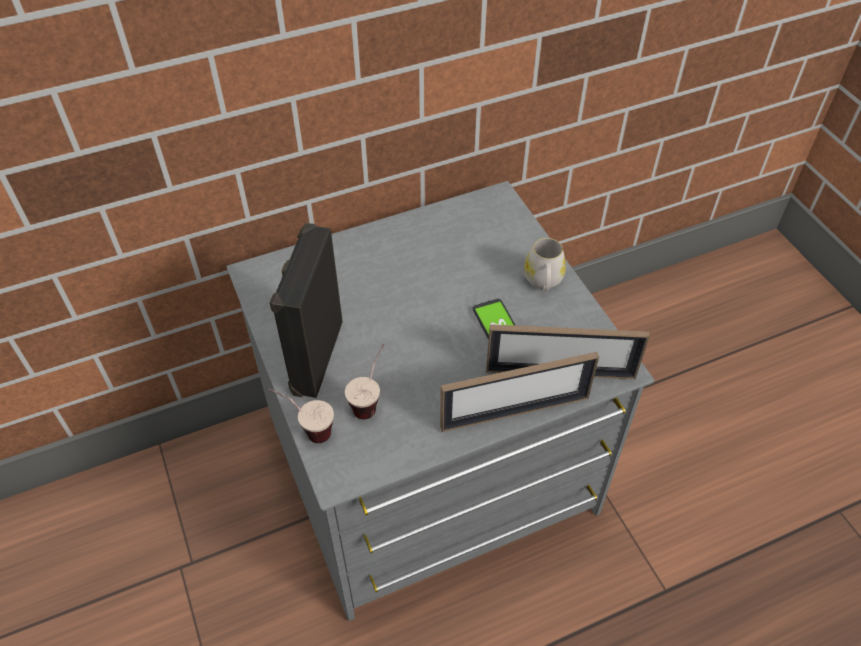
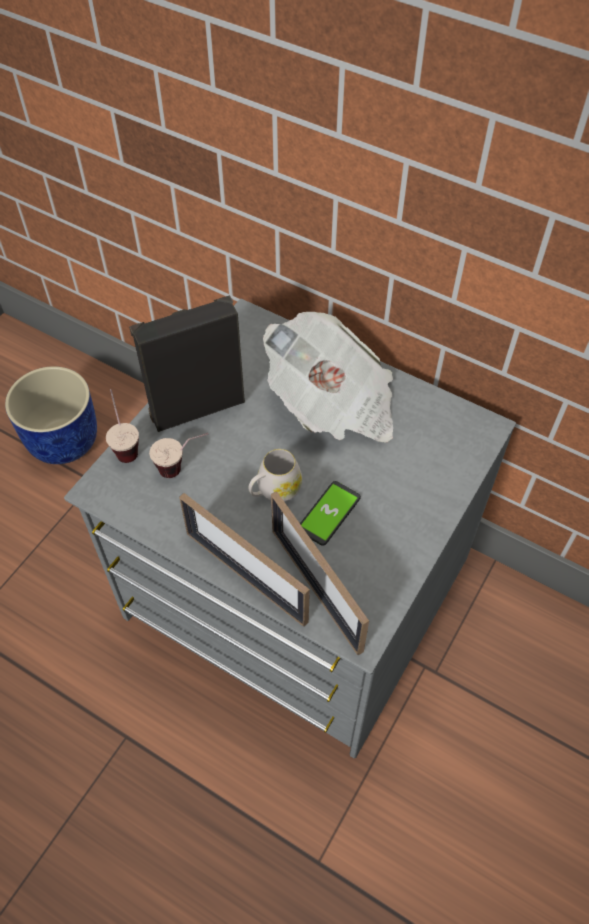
camera: 55 degrees right, 5 degrees up
white mug [524,238,566,291] -> white mug moved to [249,449,302,502]
none -> blue planter [5,366,97,464]
none -> newspaper [263,312,393,442]

